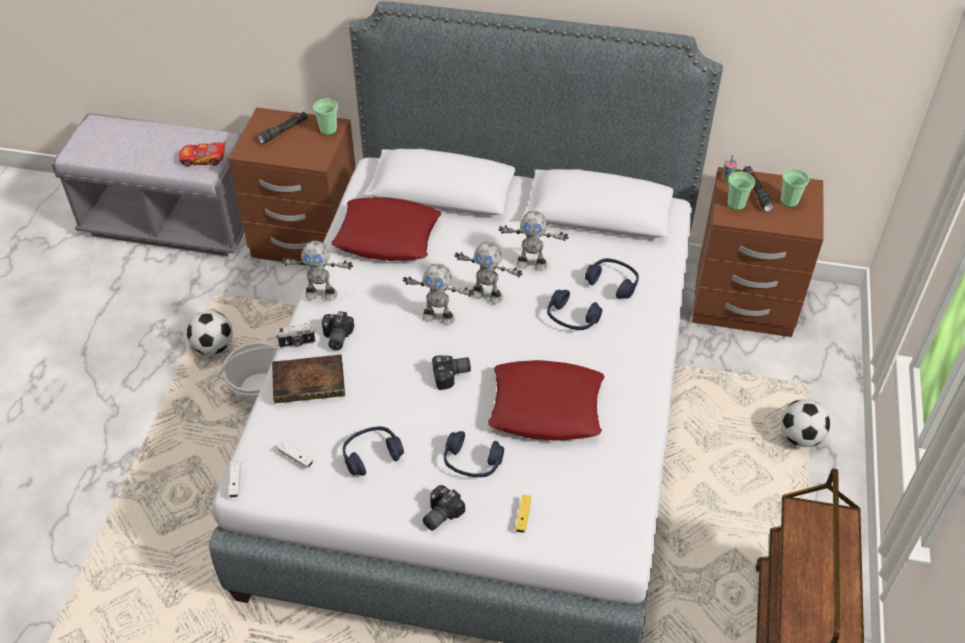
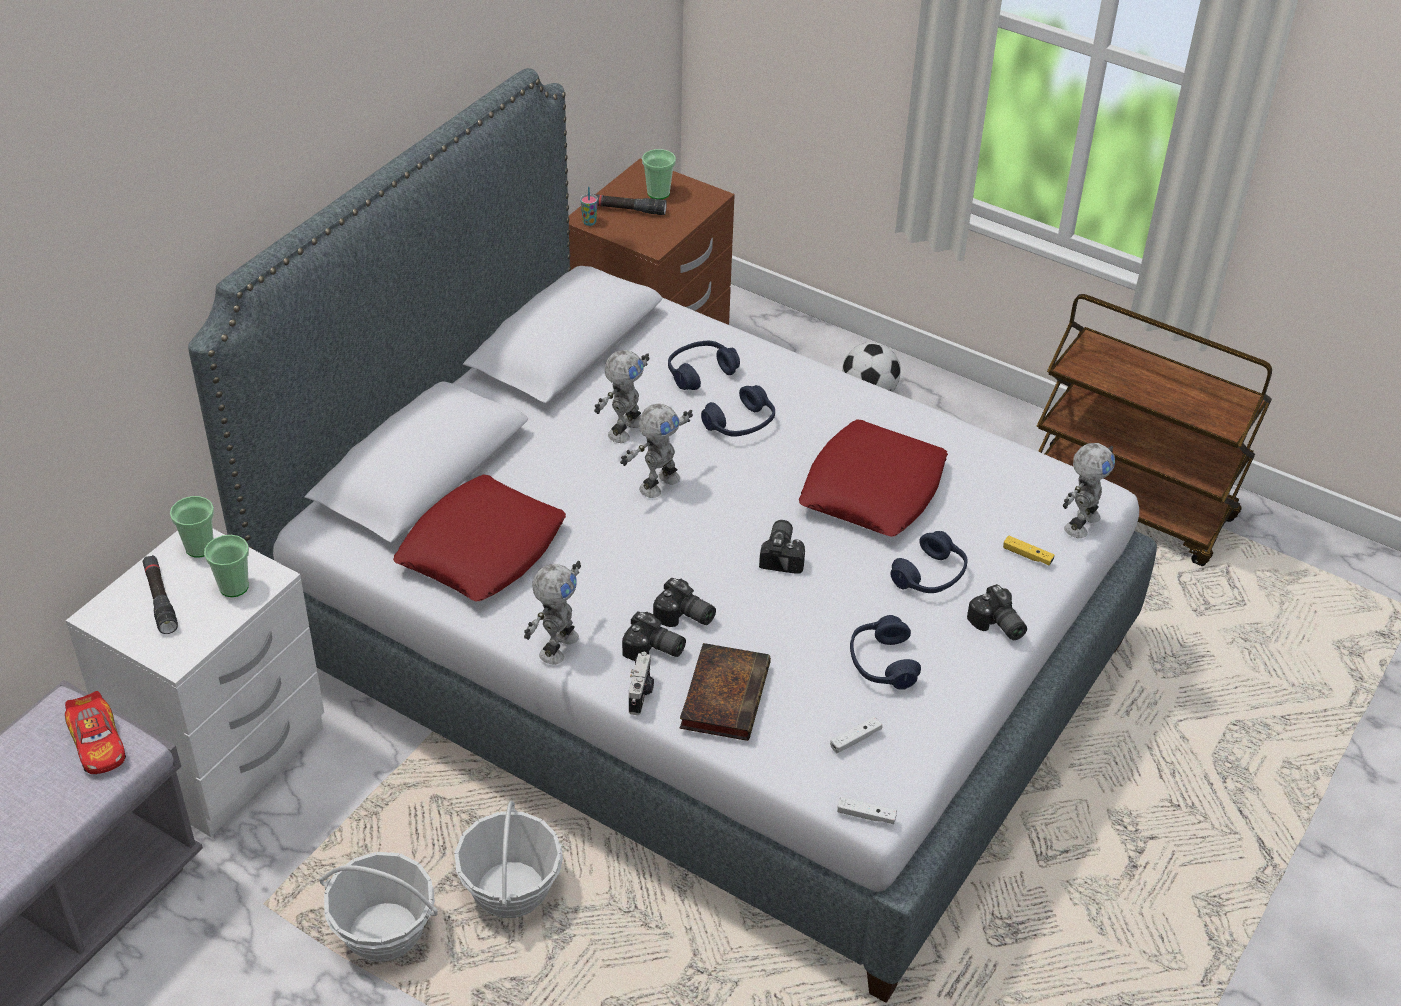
camera: 70 degrees left, 5 degrees down
toy car [179,142,225,166] -> toy car turned 45 degrees counterclockwise [65,691,126,774]
football [187,310,233,355] -> basket [319,852,438,962]
brown nightstand [228,107,356,266] -> white nightstand [66,529,324,837]
toy robot [403,263,474,326] -> toy robot moved to [1063,443,1115,538]
cup [728,171,755,210] -> cup moved to [204,535,249,597]
none -> camera [653,577,716,627]

